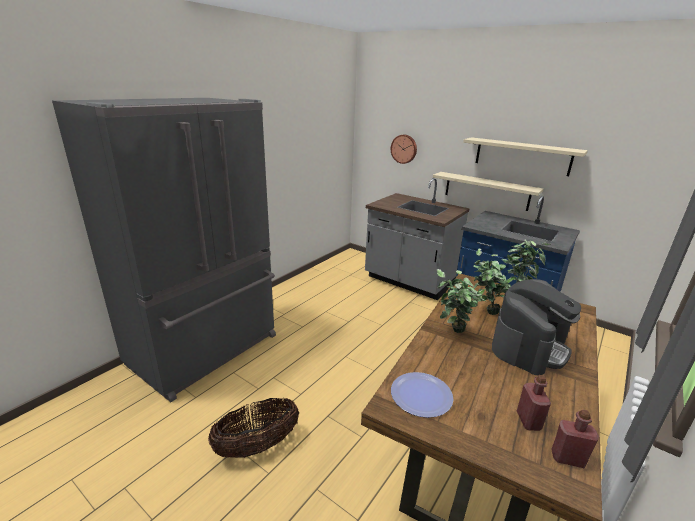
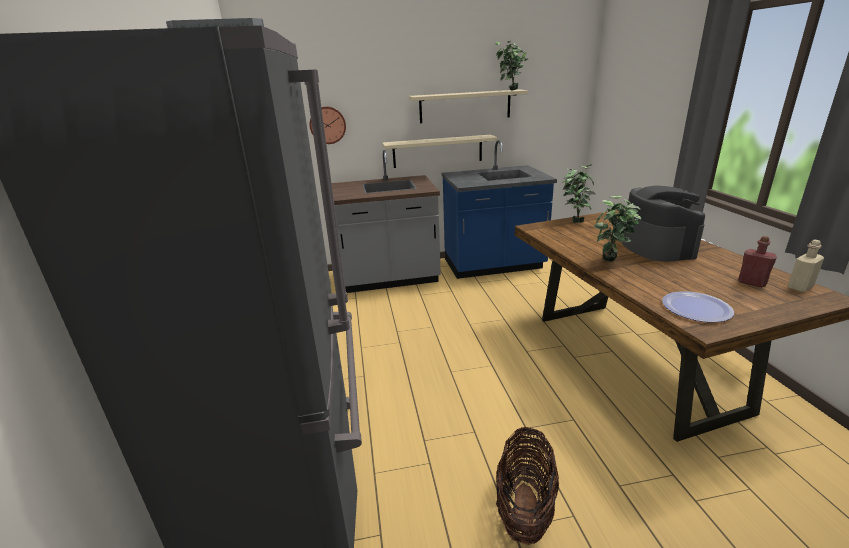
camera: 45 degrees left, 0 degrees up
potted plant [473,248,514,315] -> potted plant moved to [495,40,528,90]
red bottle [551,409,599,468] -> beige bottle [788,240,824,292]

